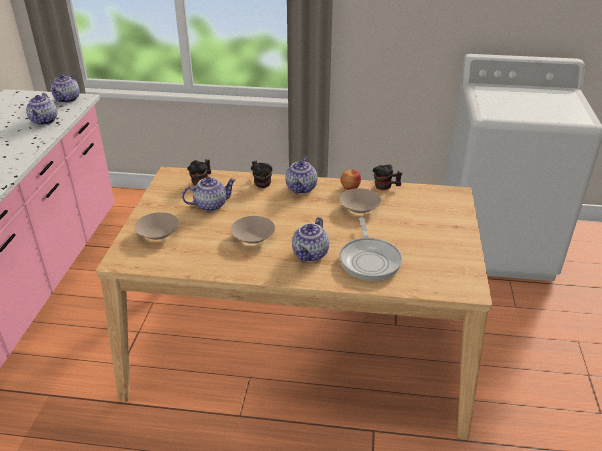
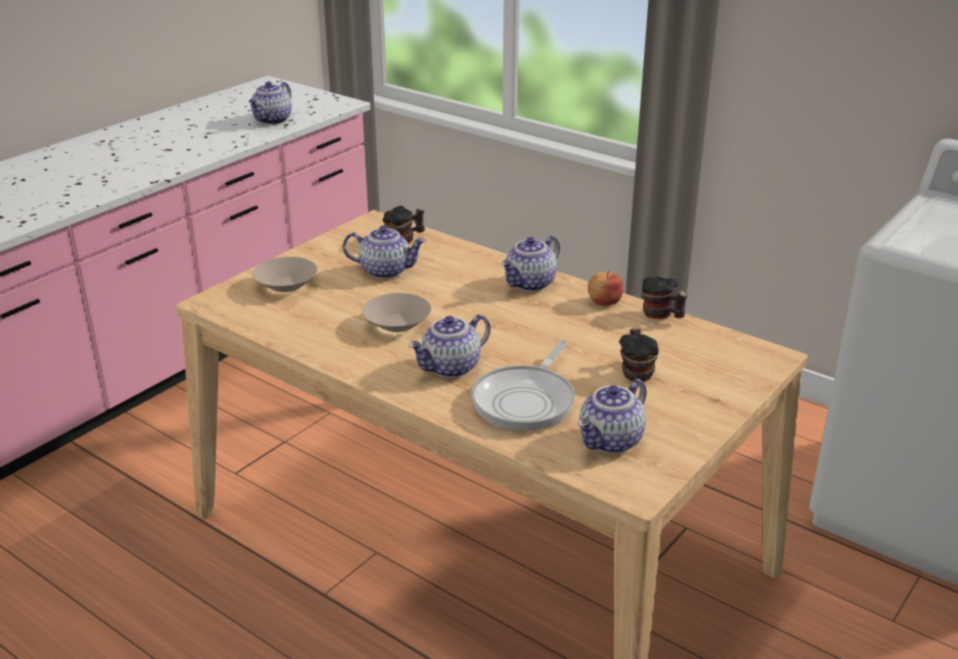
camera: 30 degrees right, 5 degrees down
teapot [50,73,80,103] -> teapot moved to [578,379,647,454]
mug [251,160,272,188] -> mug moved to [619,328,659,382]
beige bowl [340,188,381,213] -> none

